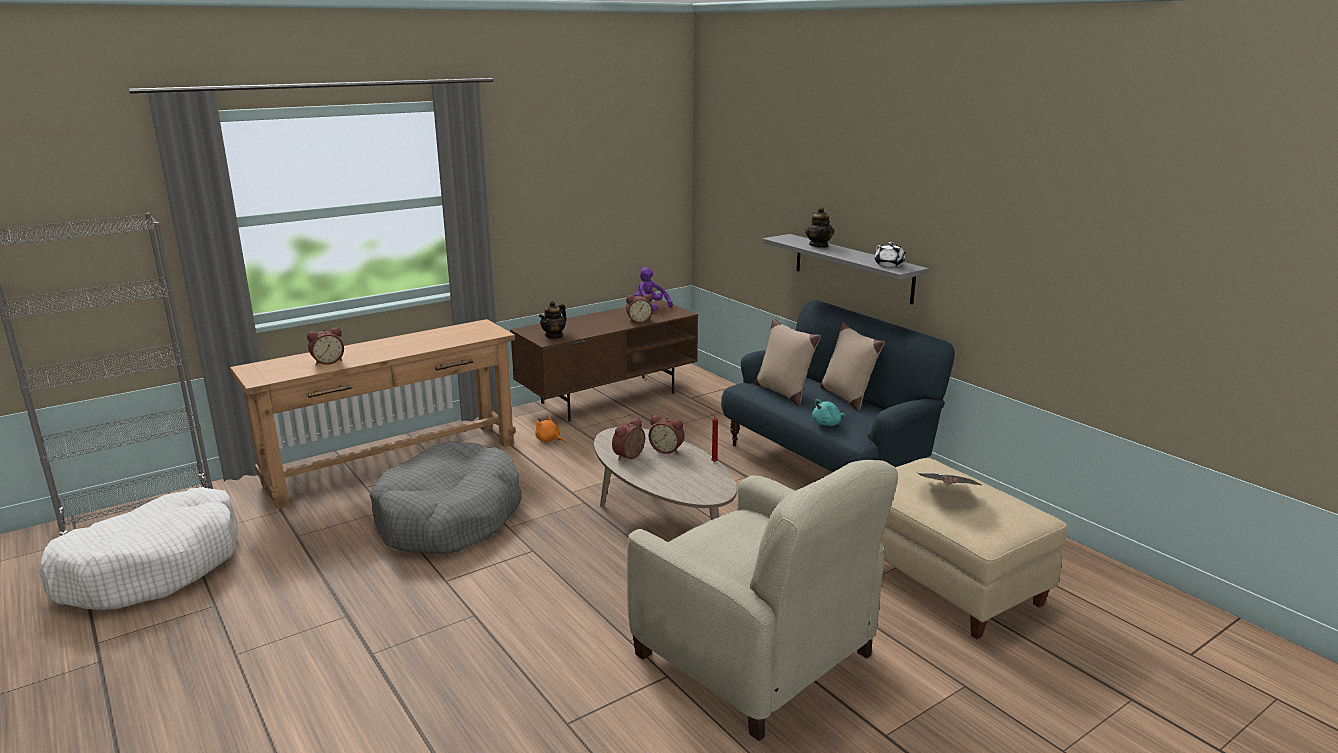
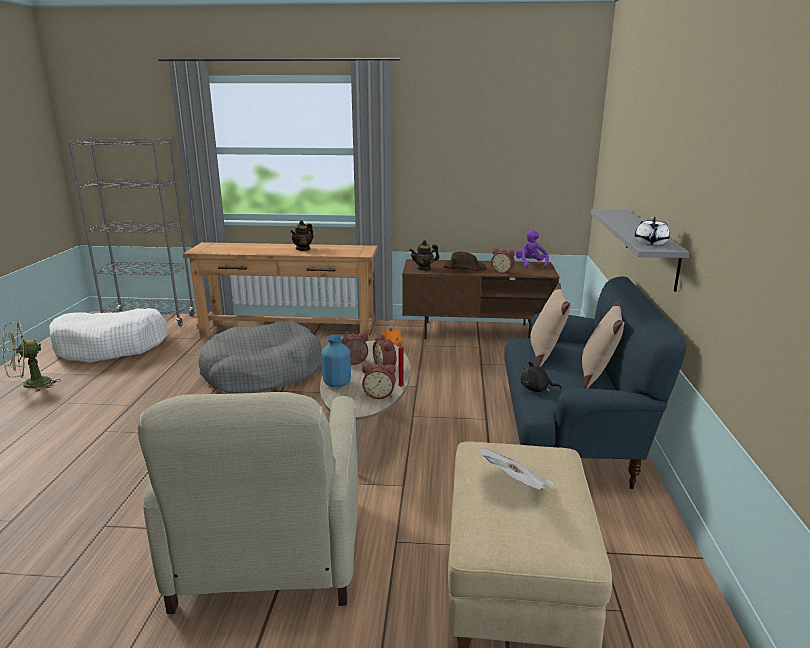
camera: 40 degrees right, 0 degrees up
alarm clock [307,327,344,365] -> alarm clock moved to [362,363,396,399]
teapot [805,207,834,248] -> teapot moved to [290,220,314,251]
turquoise plush toy [812,399,846,426] -> black plush toy [521,361,562,392]
none -> green fan [2,321,61,392]
none -> blue vase [322,334,351,387]
none -> brown hat [443,252,487,270]

